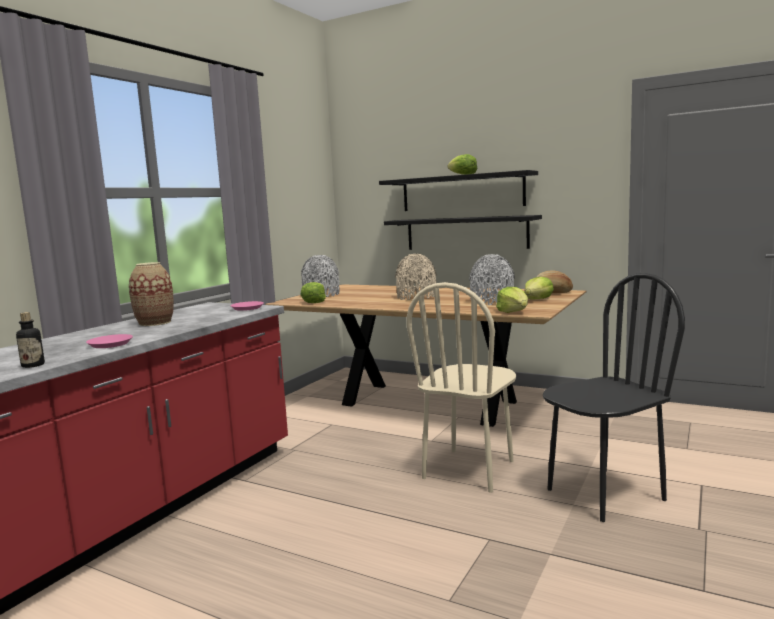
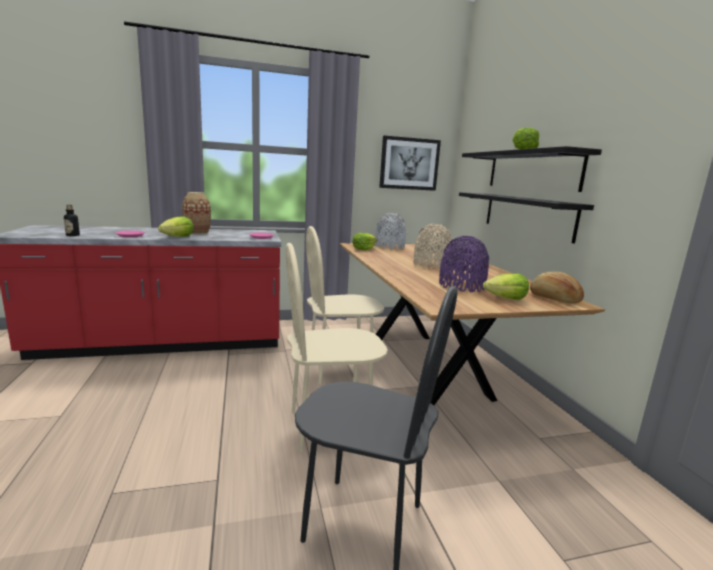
camera: 45 degrees right, 5 degrees up
grey vase [469,254,515,305] -> purple vase [439,236,489,293]
lettuce [496,287,528,313] -> lettuce moved to [158,216,194,237]
none -> beige chair [306,226,384,385]
none -> picture [379,136,441,191]

